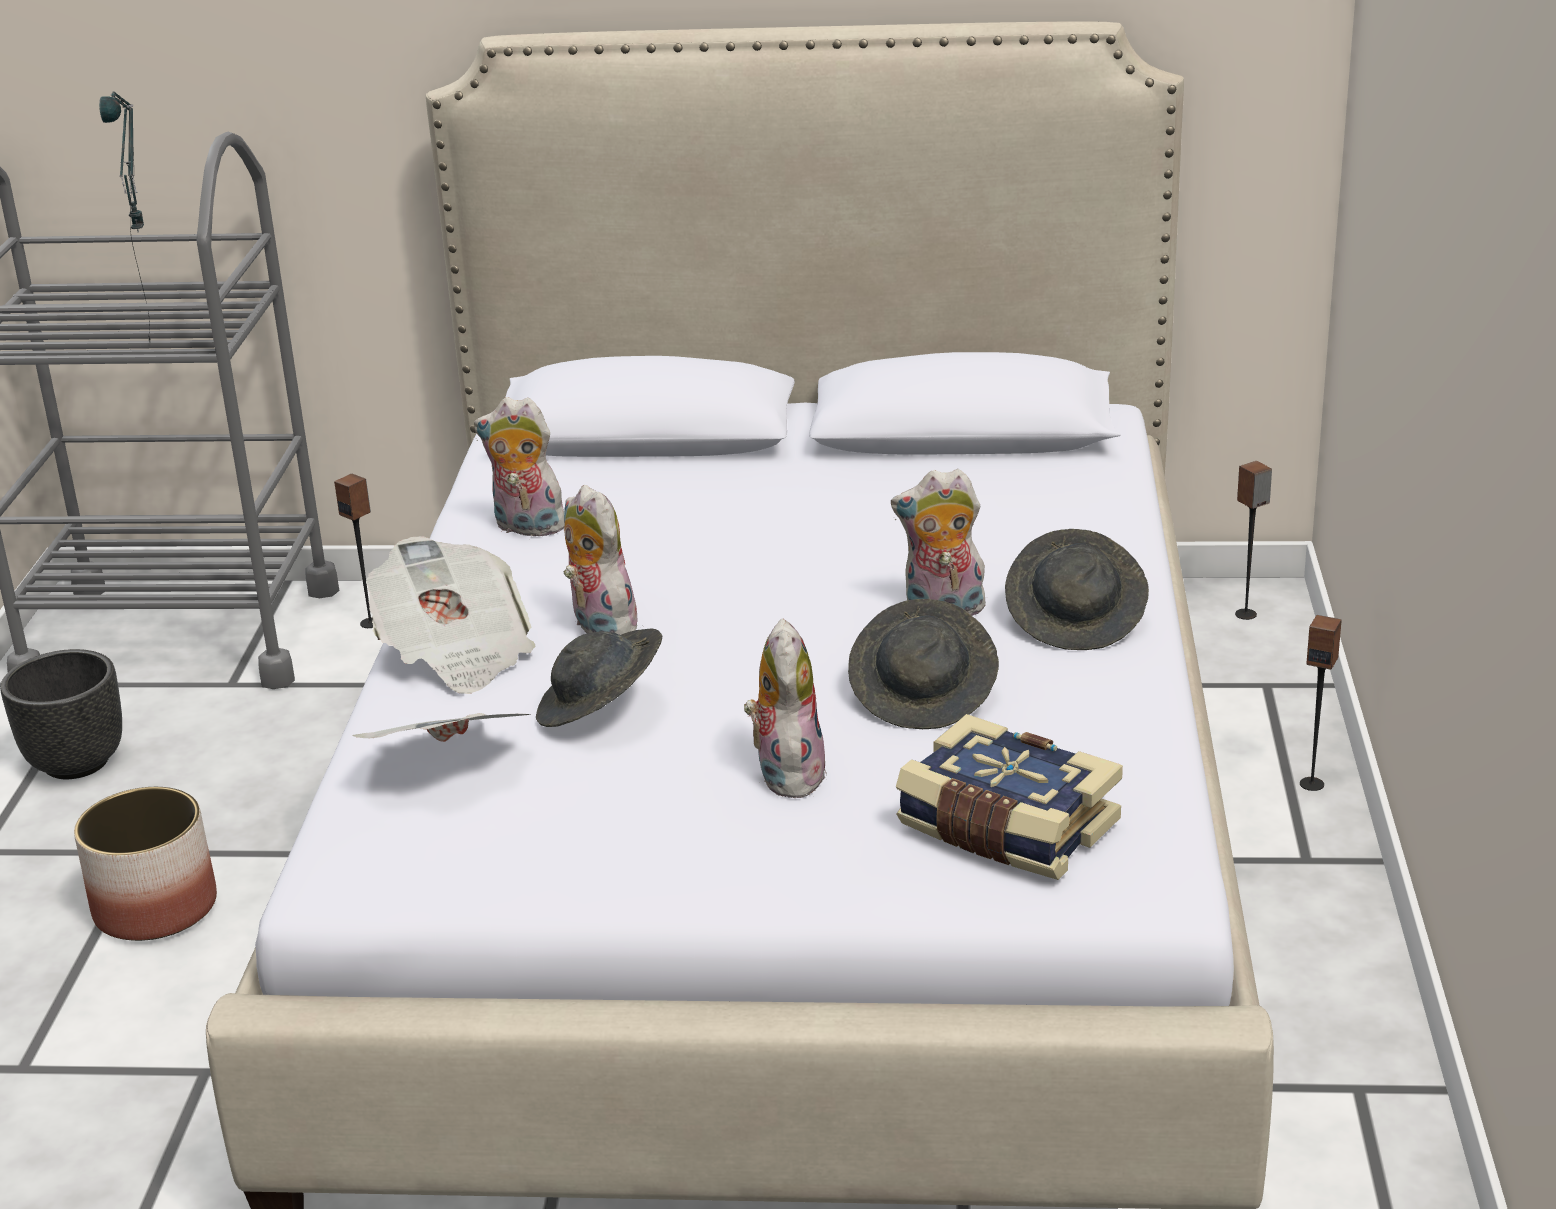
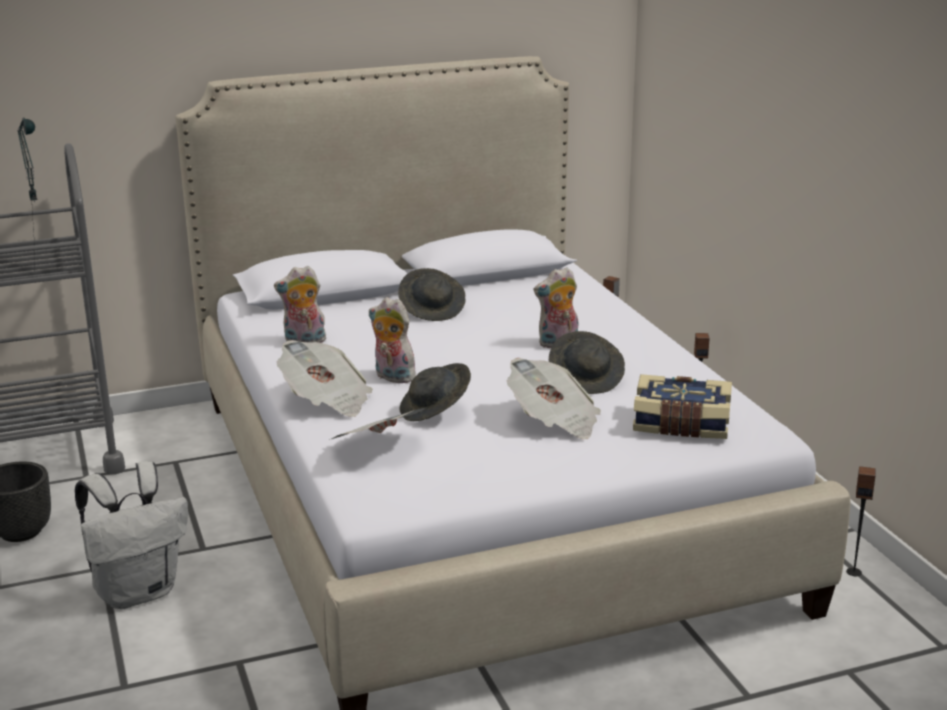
camera: 25 degrees left, 5 degrees down
planter [74,787,217,941] -> white backpack [75,461,188,609]
speaker [334,474,373,628] -> speaker moved to [846,466,876,576]
plush toy [744,618,827,799] -> newspaper [506,358,601,439]
grey hat [1005,529,1149,650] -> grey hat moved to [398,268,466,321]

